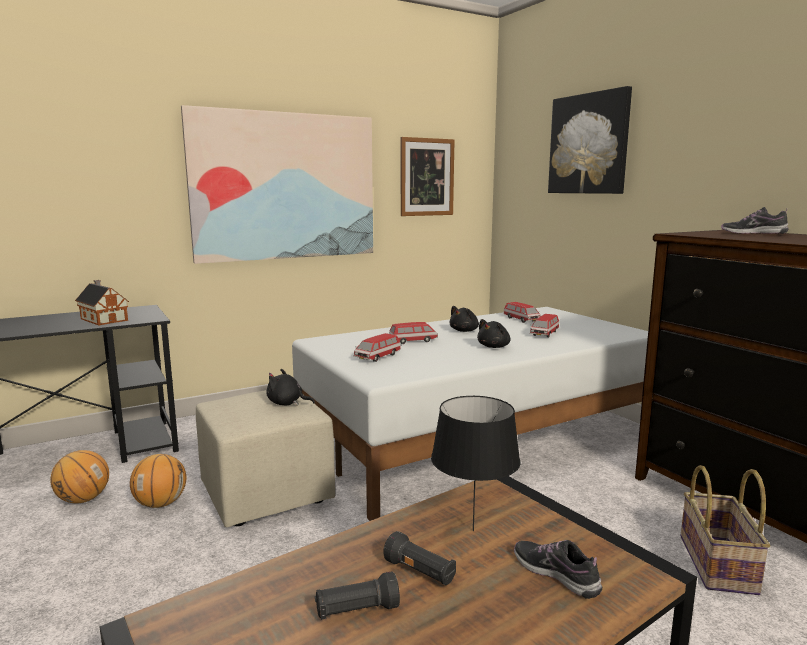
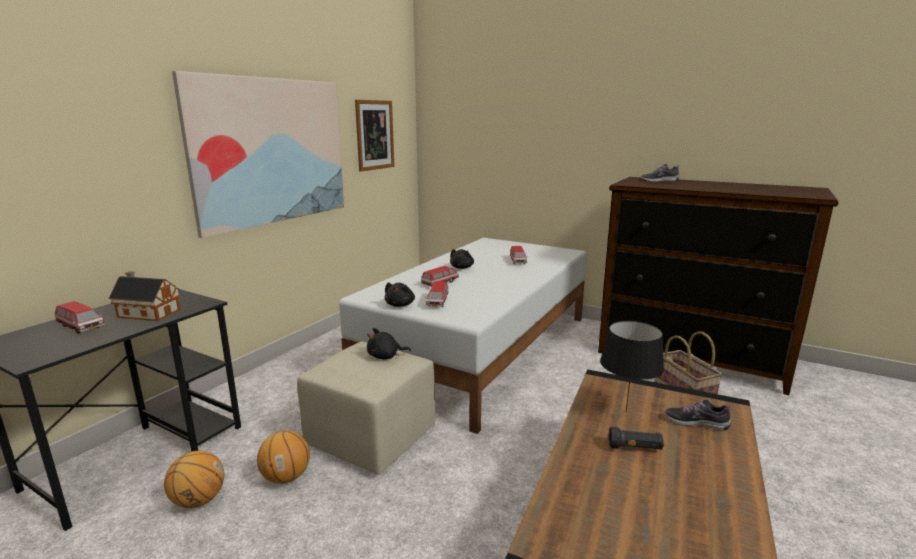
camera: 30 degrees left, 5 degrees up
black flashlight [315,572,400,620] -> none
black plush toy [477,319,511,348] -> black plush toy moved to [385,282,415,307]
toy car [504,302,541,323] -> toy car moved to [55,301,105,334]
picture [548,86,632,194] -> none

